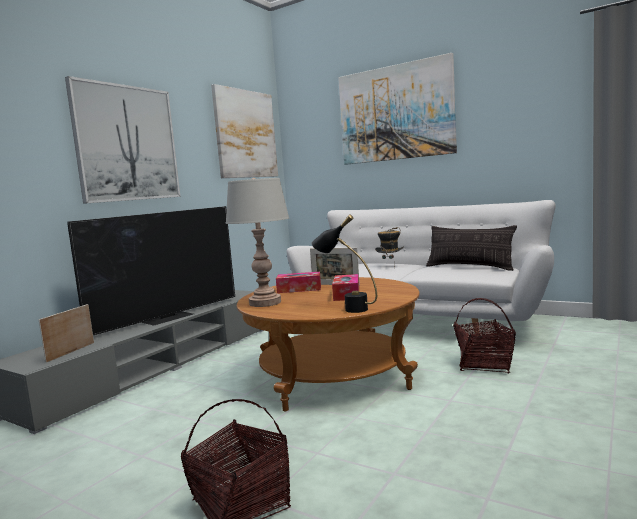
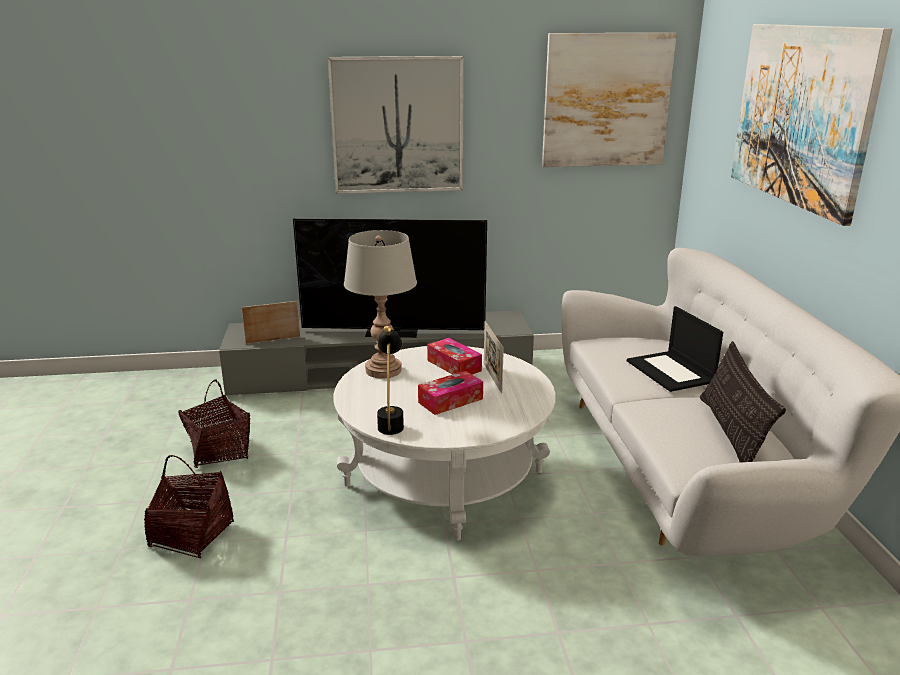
camera: 50 degrees right, 15 degrees up
brown coffee table [237,277,420,412] -> white coffee table [333,346,556,541]
hat [375,227,404,268] -> laptop [627,306,723,392]
basket [454,298,516,374] -> basket moved to [178,380,250,468]

